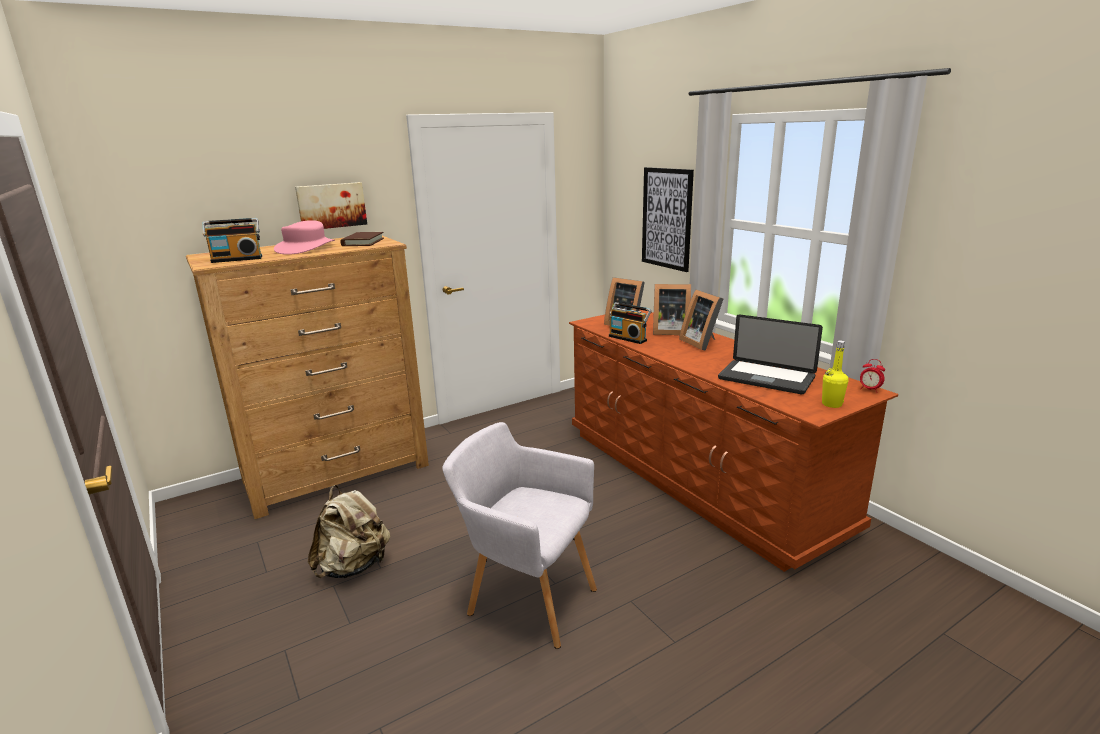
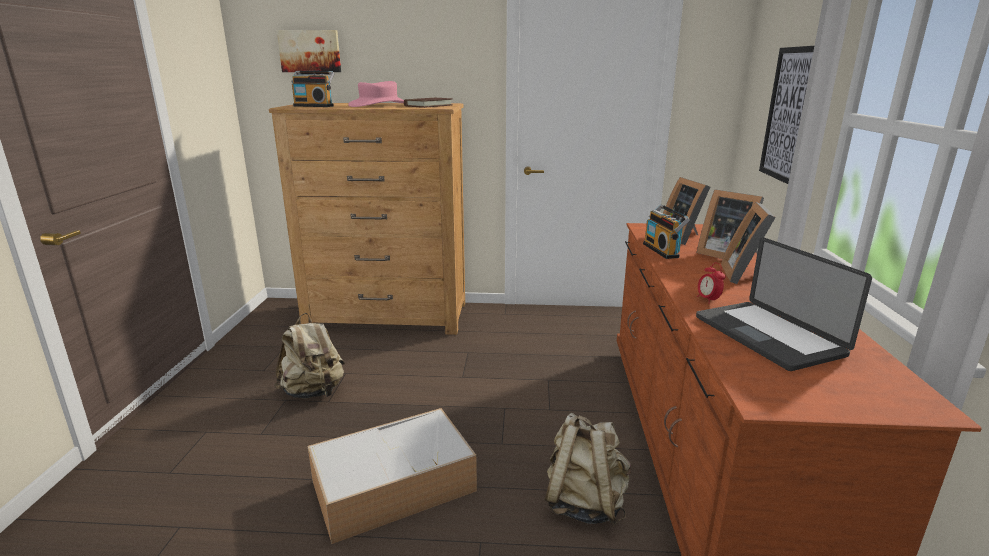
camera: 35 degrees right, 0 degrees up
picture [295,182,367,229] -> picture moved to [277,30,341,72]
grey armchair [443,422,597,649] -> storage box [308,408,477,544]
yellow bottle [822,340,848,408] -> none
alarm clock [860,359,885,393] -> alarm clock moved to [697,263,725,304]
none -> beige backpack [545,413,631,525]

